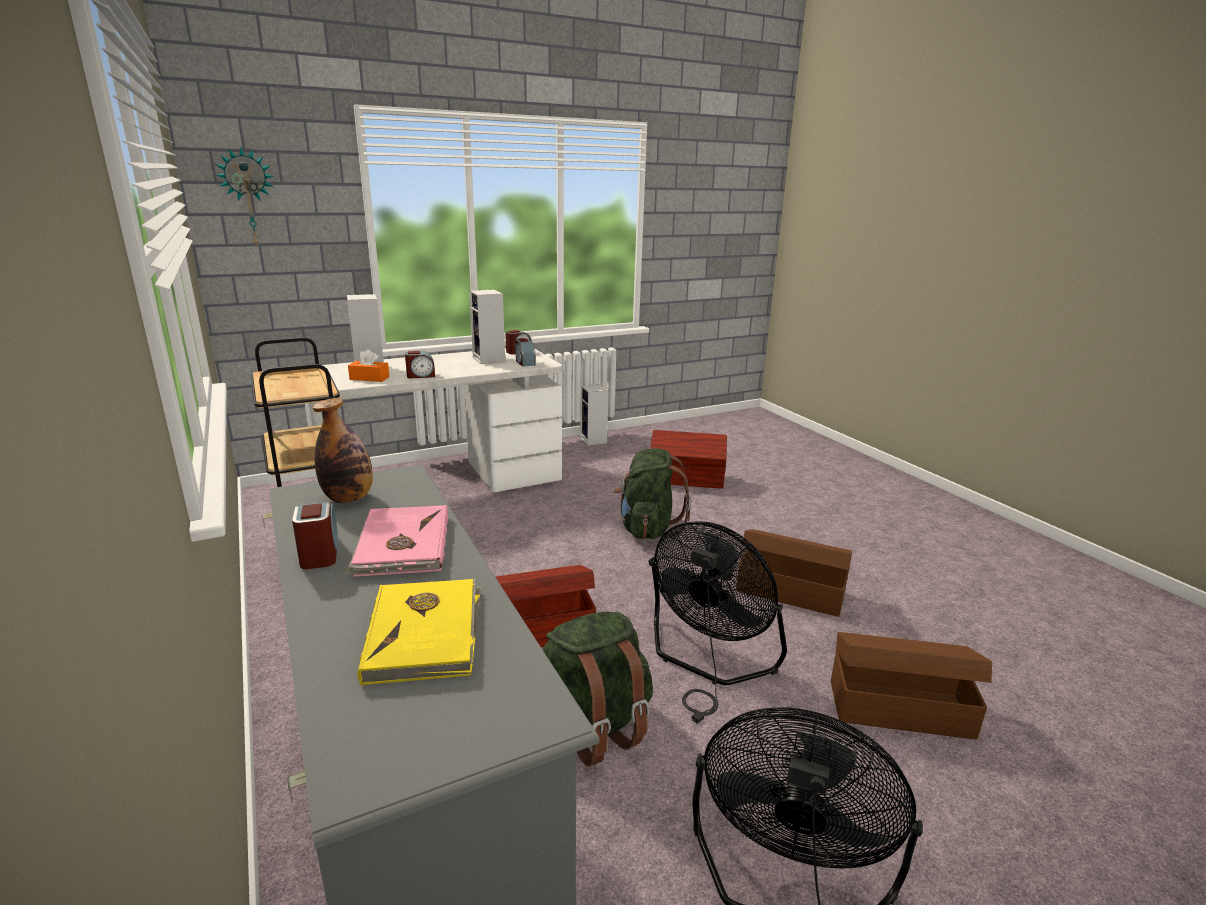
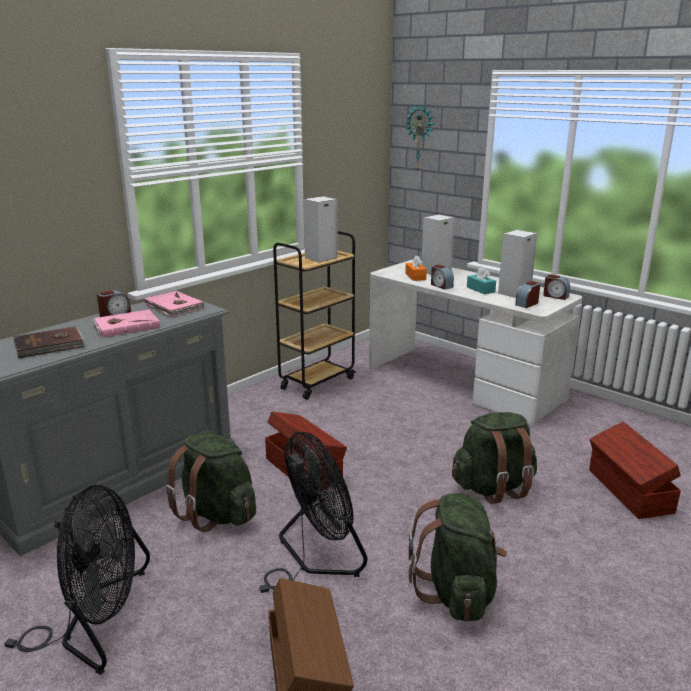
camera: 70 degrees right, 0 degrees up
bottle [312,398,373,503] -> pink book [144,291,204,317]
yellow book [358,579,481,685] -> brown book [13,326,85,358]
speaker [580,384,608,446] -> speaker moved to [304,196,338,262]
black fan [648,521,787,724] -> black fan turned 45 degrees counterclockwise [257,432,367,593]
brown storage box [736,529,852,617] -> green backpack [409,493,507,622]
none -> turquoise tissue box [467,267,496,294]

